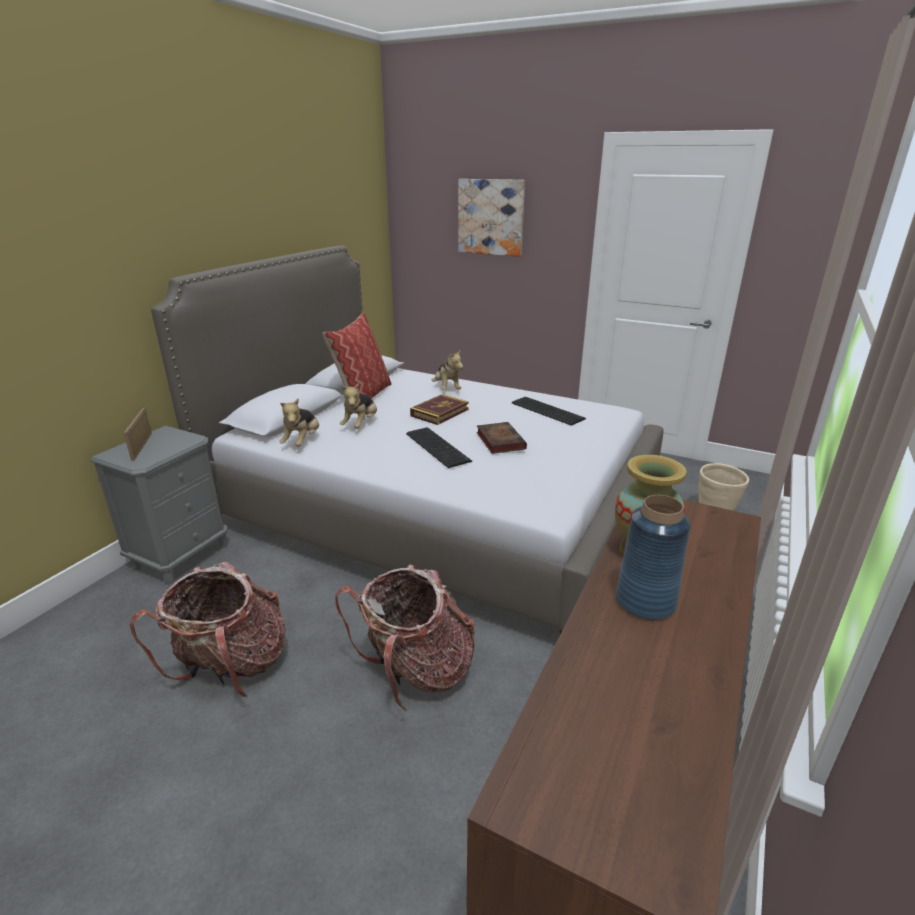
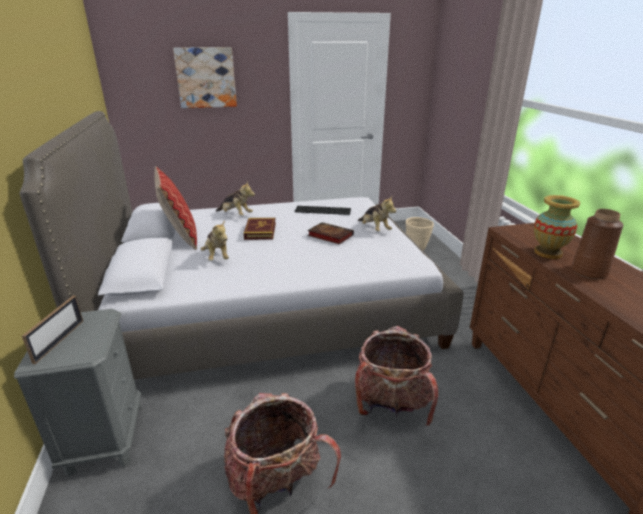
camera: 40 degrees left, 0 degrees up
picture frame [124,407,152,461] -> picture frame turned 120 degrees counterclockwise [22,295,83,364]
plush toy [279,398,319,447] -> plush toy moved to [358,196,396,231]
keyboard [406,427,472,468] -> none
blue vase [616,495,691,620] -> brown vase [571,209,624,279]

